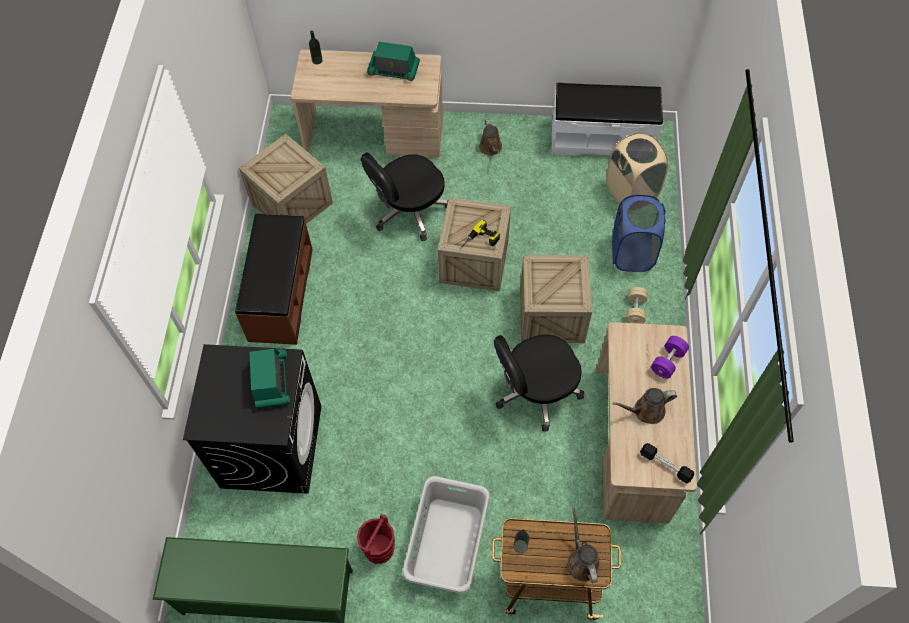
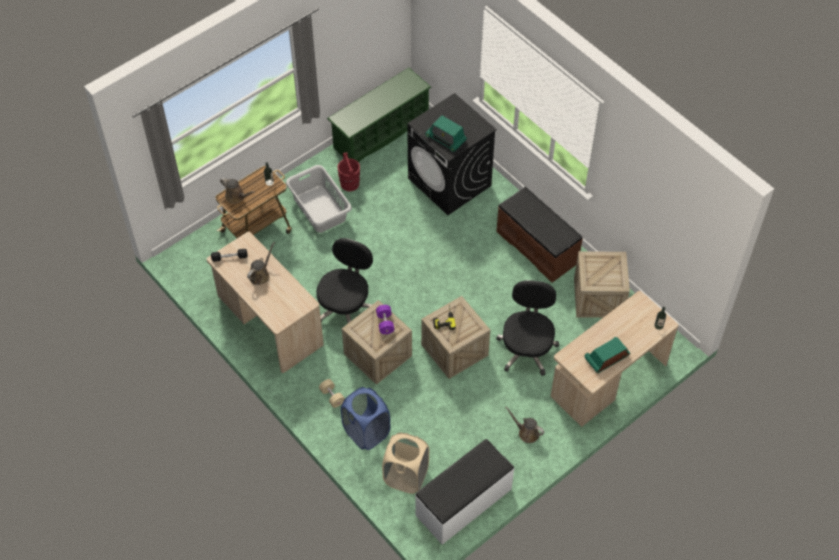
camera: 135 degrees right, 5 degrees down
purple dumbbell [651,336,689,378] -> purple dumbbell moved to [376,305,394,334]

